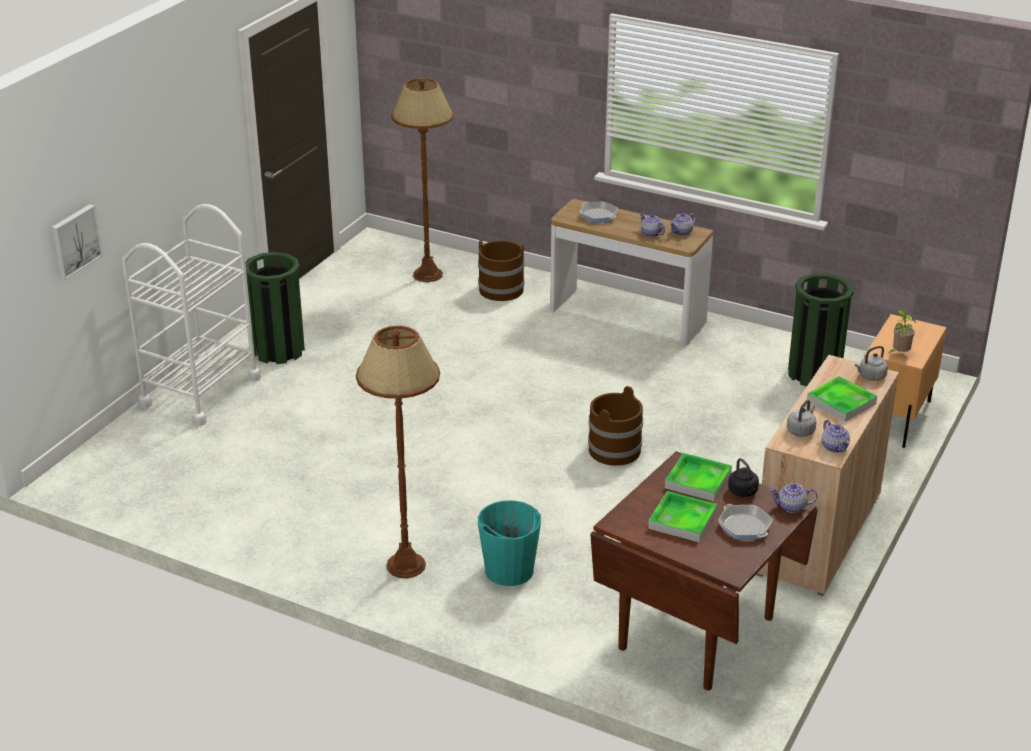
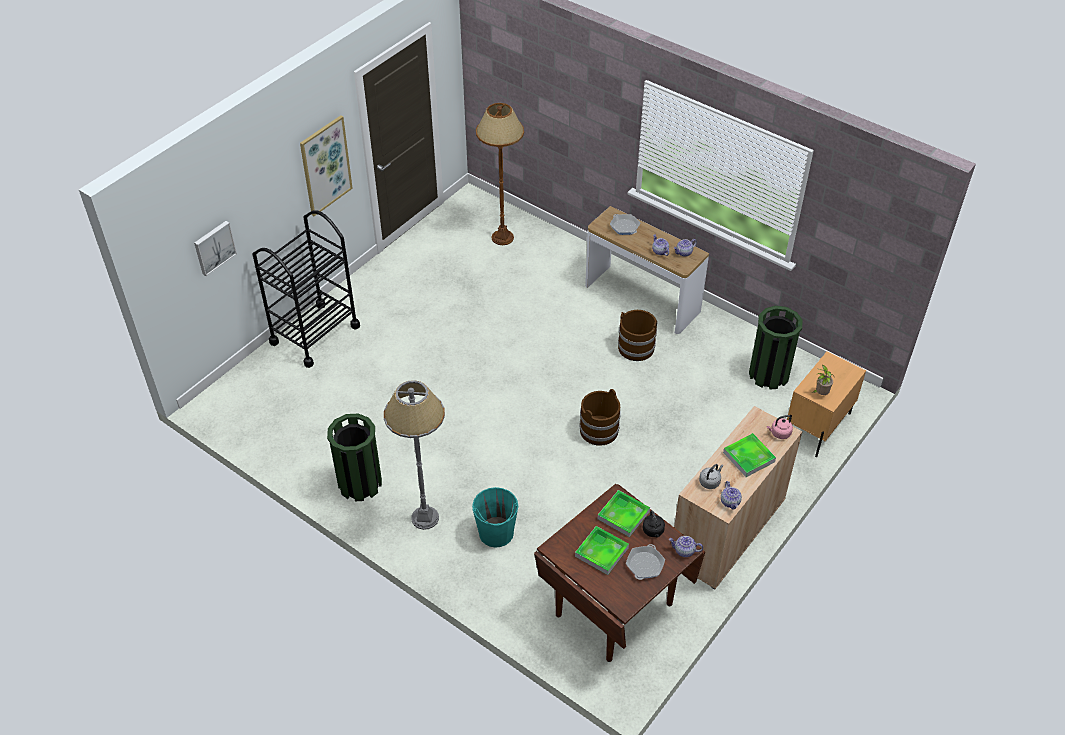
camera: 10 degrees right, 15 degrees up
white cart [122,204,261,426] -> black cart [252,210,360,368]
green trash can [245,252,305,364] -> green trash can moved to [327,414,382,501]
brown floor lamp [356,326,440,578] -> grey floor lamp [384,380,445,530]
brown bucket [478,240,525,301] -> brown bucket moved to [618,310,657,361]
frying pan [718,504,773,540] -> frying pan turned 135 degrees counterclockwise [626,544,665,580]
grey kettle [855,346,888,381] -> pink kettle [767,415,793,439]
none -> picture [300,115,353,216]

